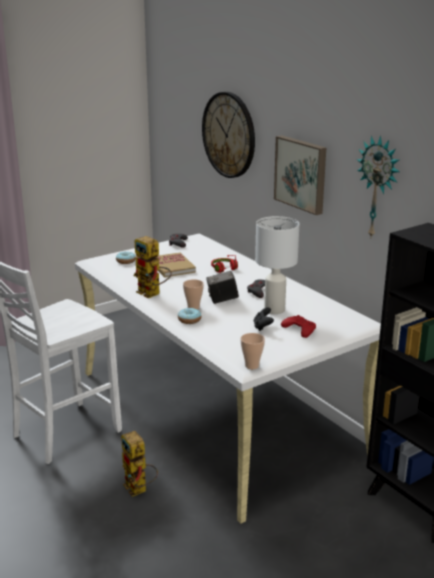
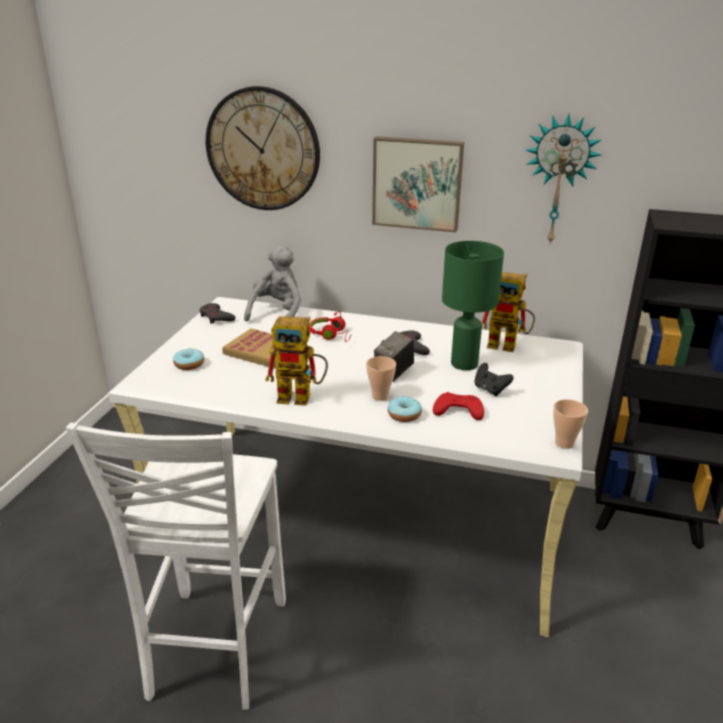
camera: 40 degrees left, 5 degrees up
toy robot [121,431,158,497] -> toy robot moved to [482,272,535,352]
white table lamp [255,216,299,314] -> green table lamp [442,241,504,370]
red game controller [281,315,316,338] -> red game controller moved to [433,392,484,420]
none -> grey plush toy [244,245,301,321]

